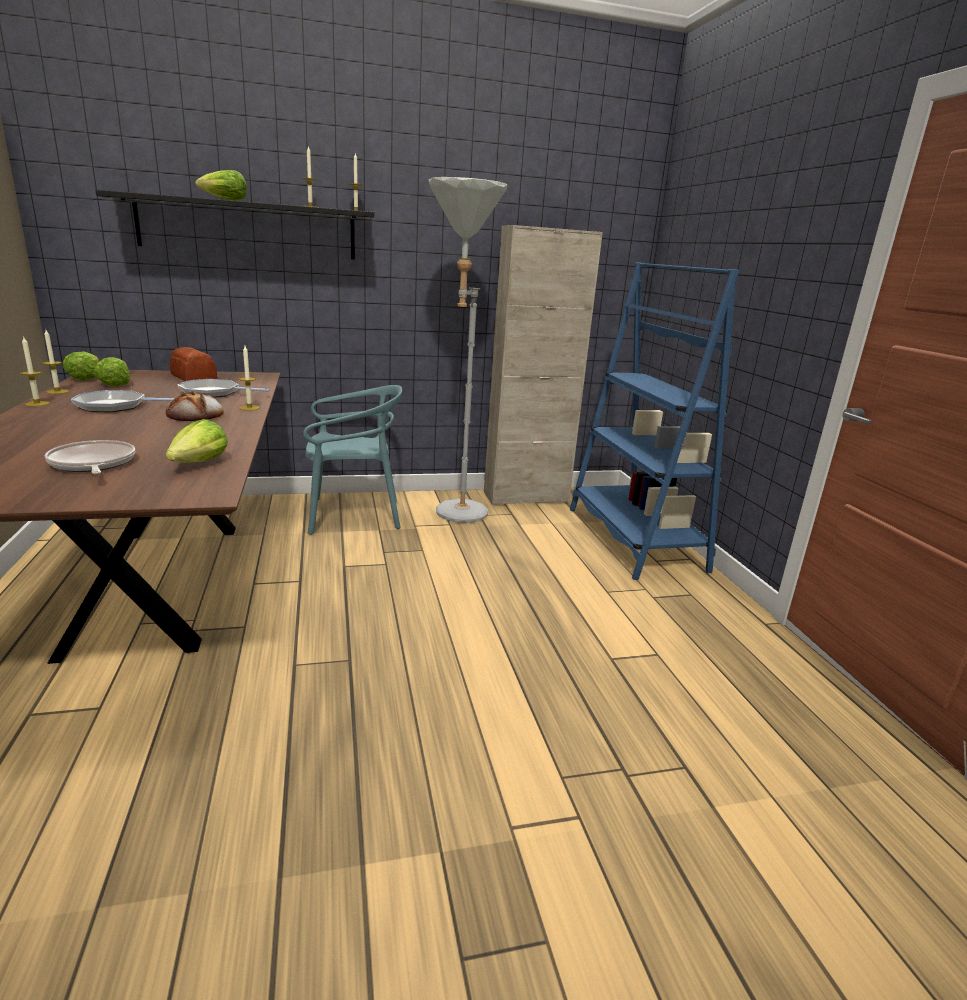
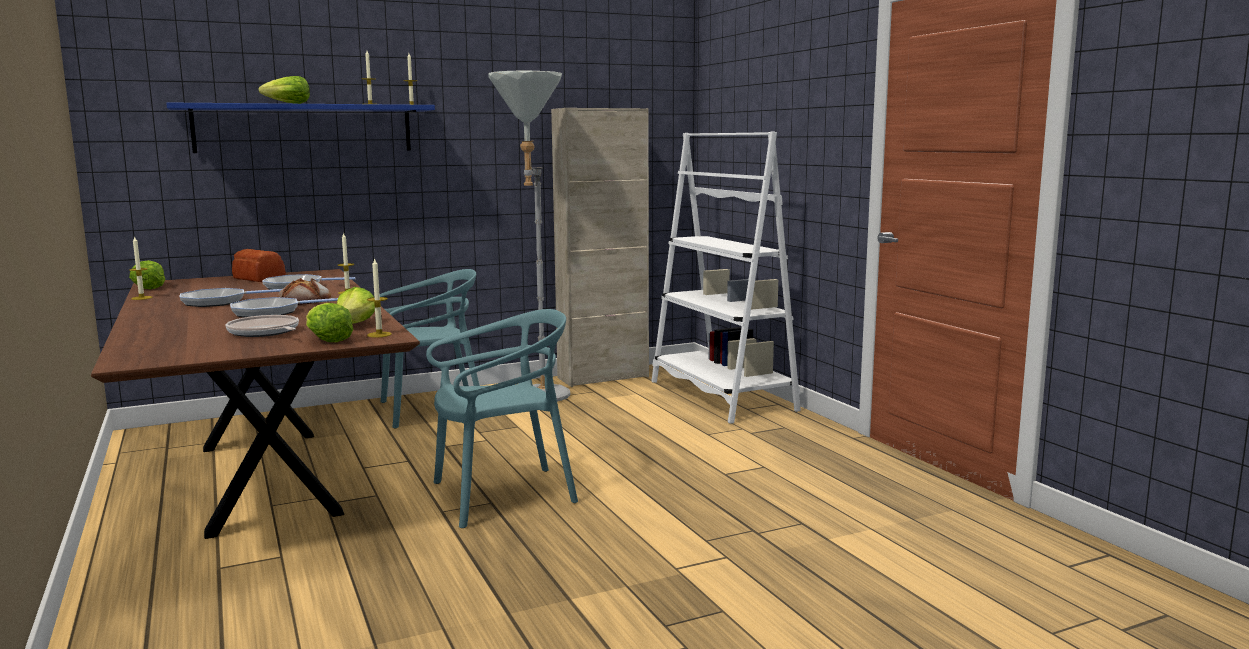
camera: 10 degrees left, 10 degrees down
candle [20,336,49,406] -> candle moved to [367,258,392,338]
lettuce [94,357,130,387] -> lettuce moved to [306,303,354,342]
black shelf [95,190,374,259] -> blue shelf [166,102,435,153]
blue bookcase [570,262,739,580] -> white bookcase [651,131,801,424]
none -> frying pan [230,297,338,317]
none -> turquoise chair [426,309,578,528]

